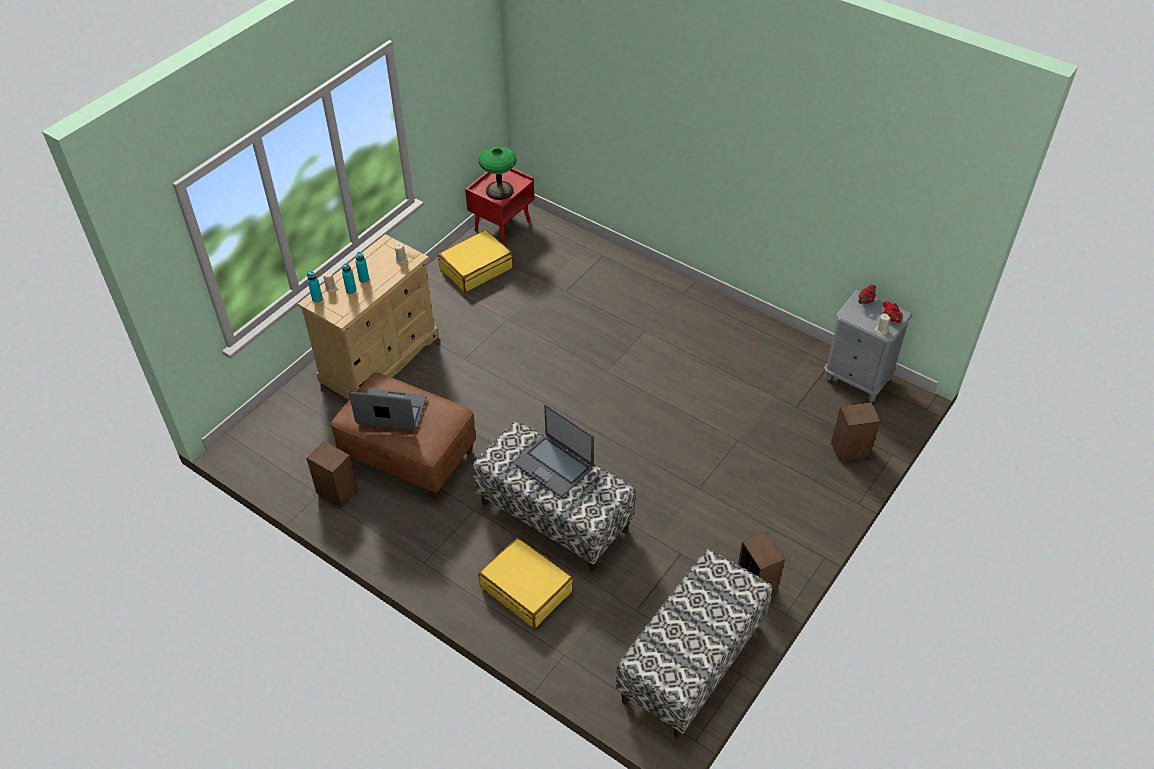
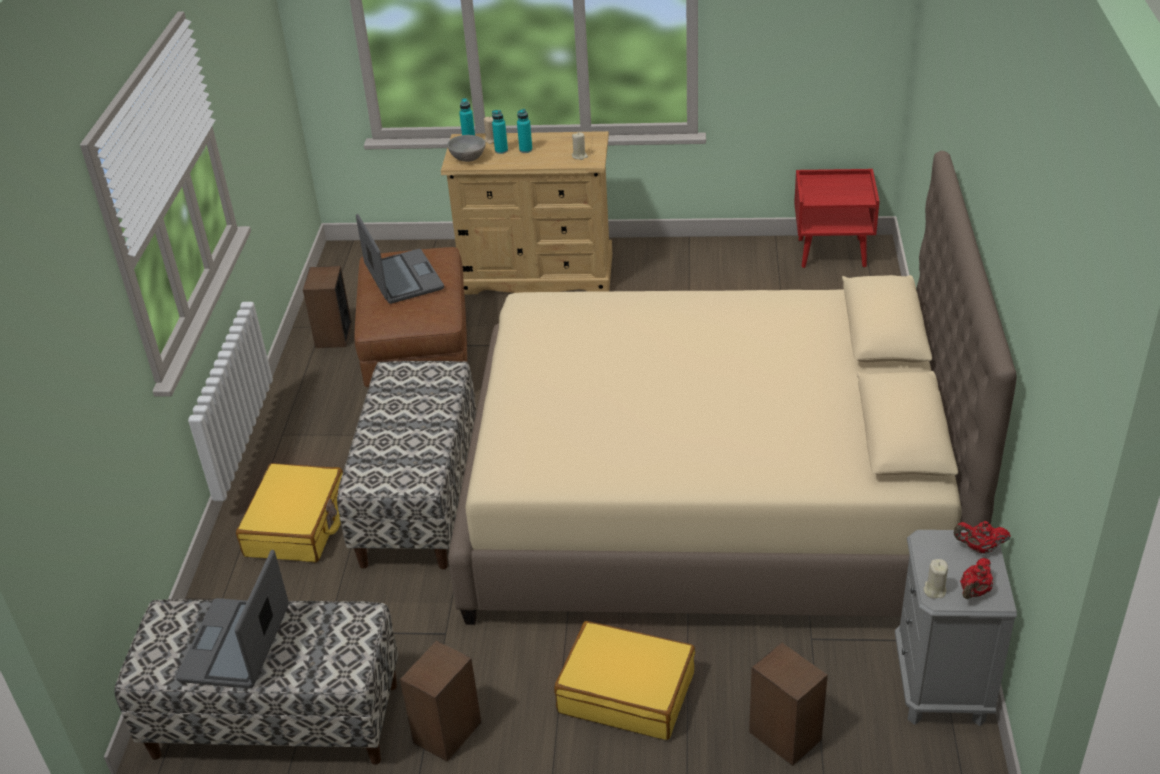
camera: 60 degrees right, 10 degrees down
yellow suitcase [438,230,513,293] -> yellow suitcase moved to [554,621,695,740]
table lamp [479,146,517,200] -> none
laptop [515,404,594,497] -> laptop moved to [176,550,289,688]
none -> grey bowl [447,135,486,162]
none -> beige bed [448,151,1017,625]

